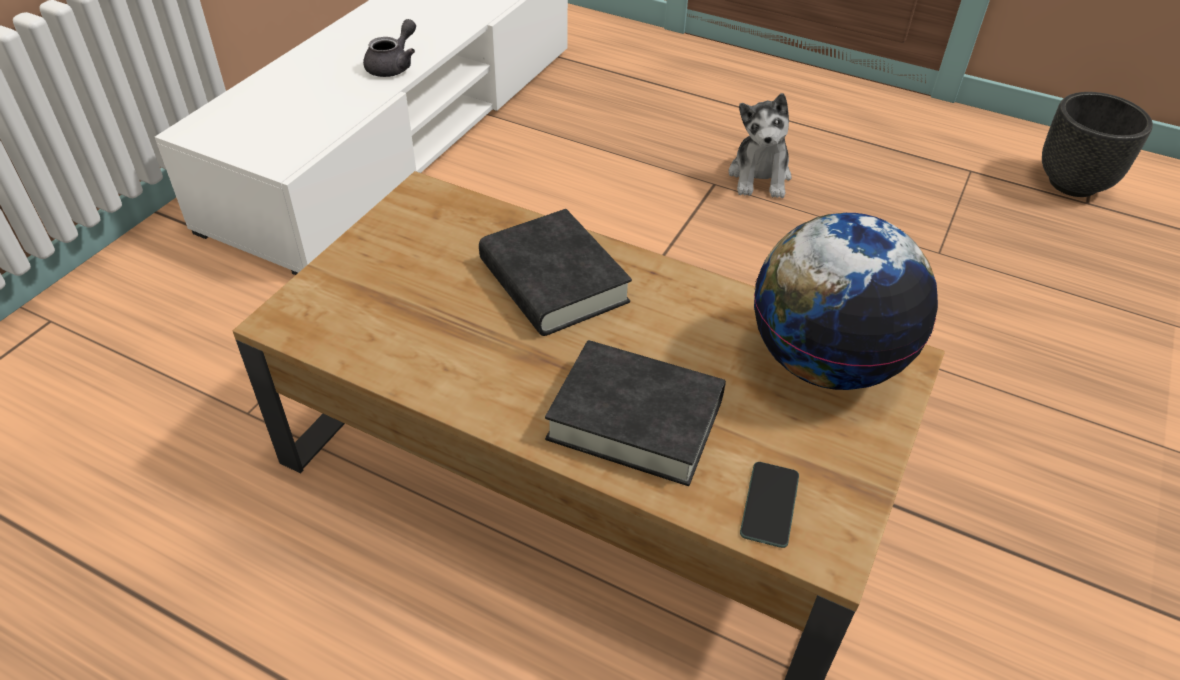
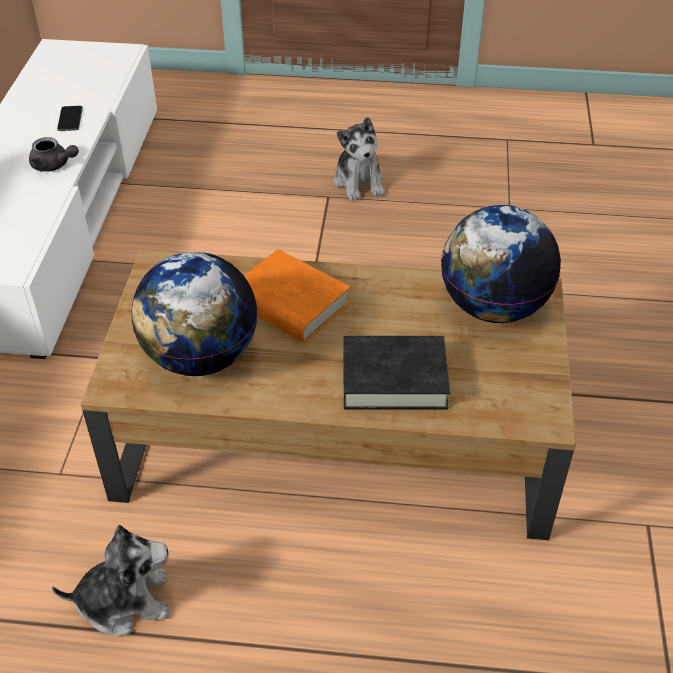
camera: 20 degrees left, 0 degrees up
grey teapot [363,19,416,77] -> grey teapot turned 105 degrees clockwise [29,137,79,172]
black book [479,209,632,336] -> orange book [244,249,350,343]
phone [740,462,799,548] -> phone moved to [57,106,83,131]
black planter [1042,92,1153,197] -> none
none -> plush toy [52,525,170,635]
none -> globe [131,252,258,376]

